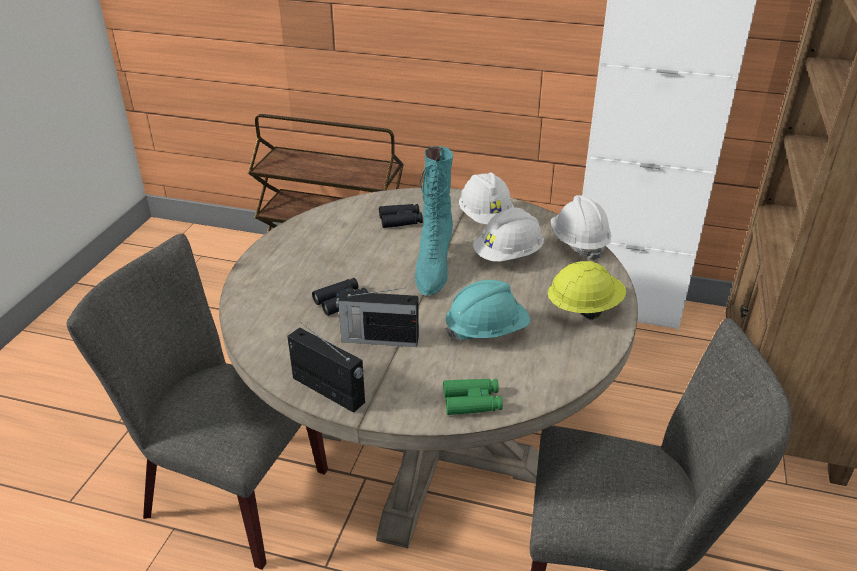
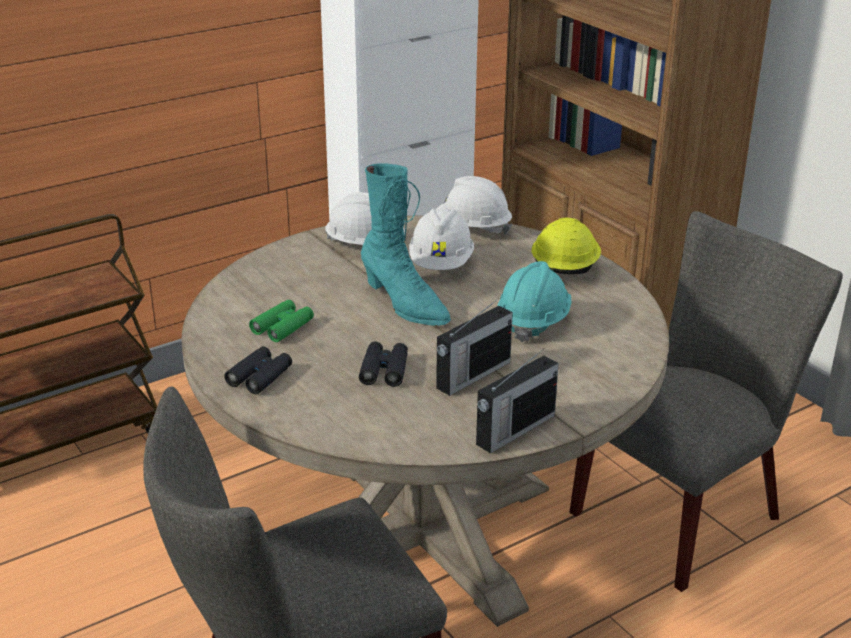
camera: 50 degrees left, 5 degrees down
radio [287,323,365,413] -> radio turned 150 degrees clockwise [476,349,559,454]
black binoculars [379,204,423,228] -> black binoculars moved to [224,346,292,394]
green binoculars [443,379,503,415] -> green binoculars moved to [249,300,314,342]

